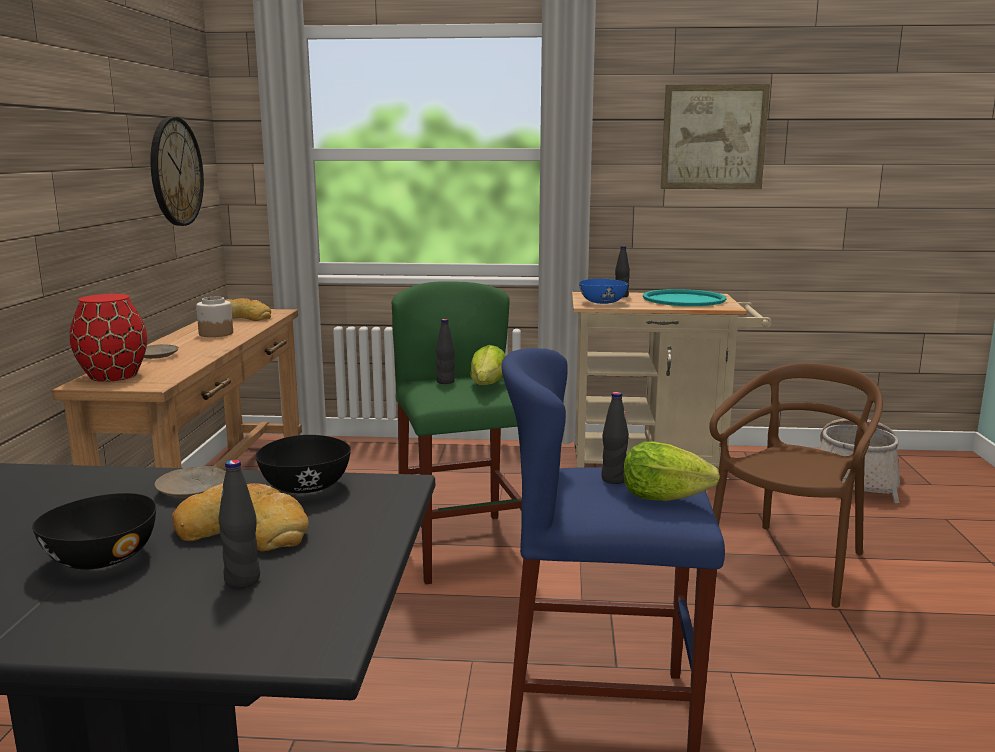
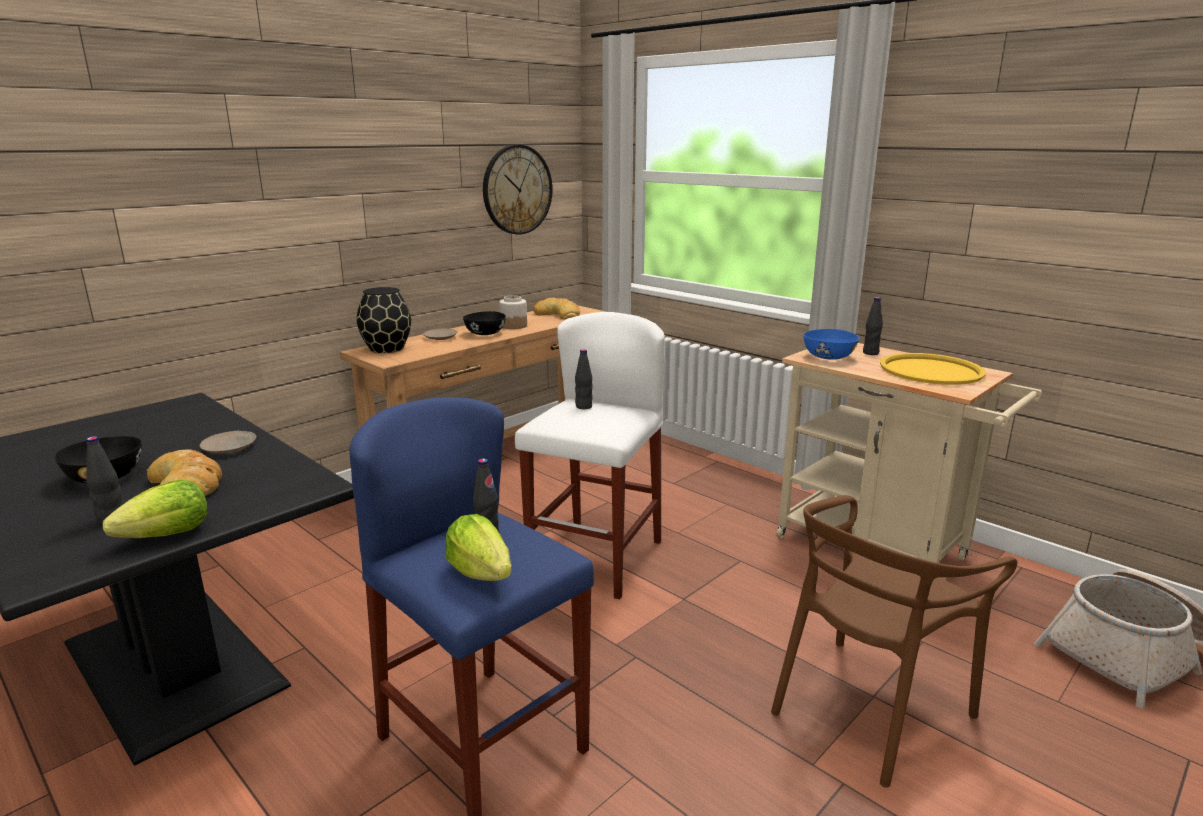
camera: 40 degrees right, 5 degrees up
red vase [70,294,147,382] -> black vase [357,287,411,353]
black bowl [255,435,351,493] -> black bowl moved to [463,311,506,335]
green stool [392,281,522,585] -> white stool [515,312,665,600]
lettuce [470,345,506,385] -> lettuce moved to [103,480,207,538]
turquoise tray [643,289,727,306] -> yellow tray [880,353,986,385]
picture [661,84,770,189] -> none
brown chair [709,363,883,608] -> brown chair turned 150 degrees clockwise [771,495,1018,788]

